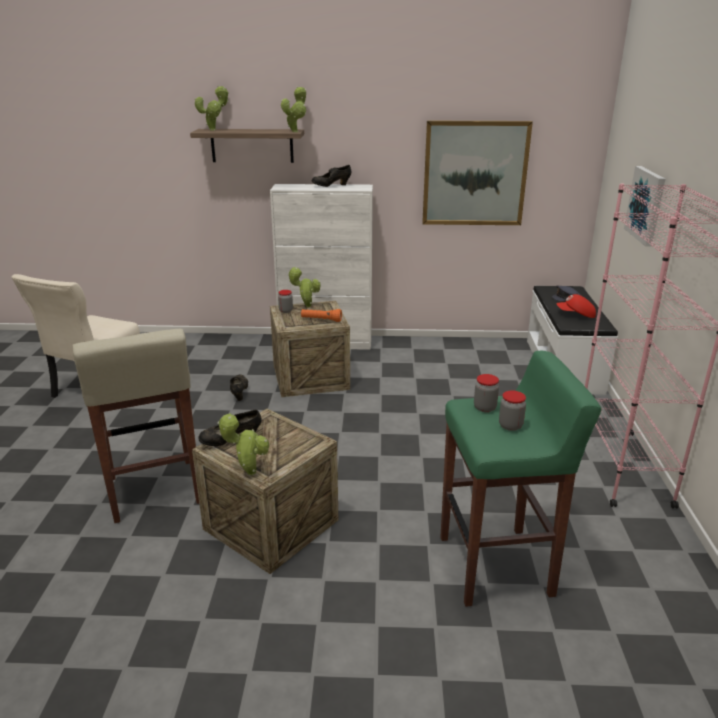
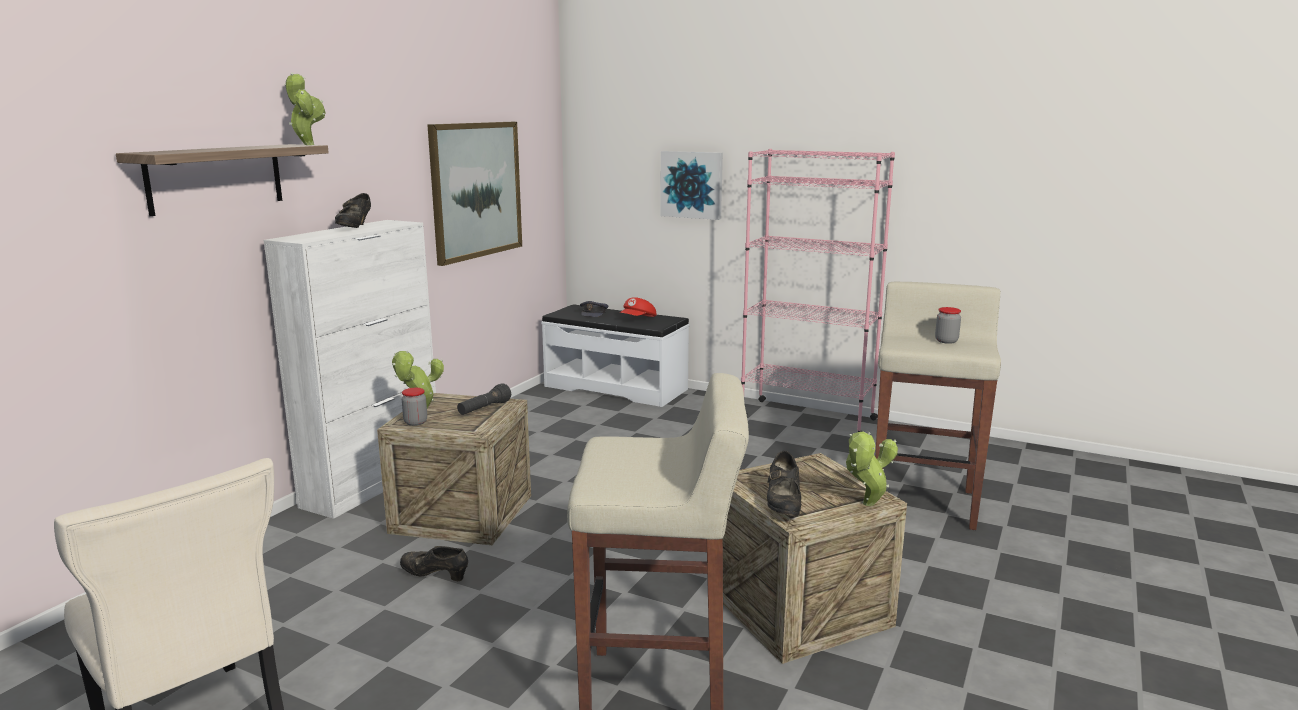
camera: 65 degrees left, 10 degrees down
potted plant [195,85,229,131] -> none
orange flashlight [301,309,342,322] -> black flashlight [457,383,511,415]
green stool [440,351,601,607] -> beige stool [875,282,1001,530]
jar [474,374,499,412] -> none

